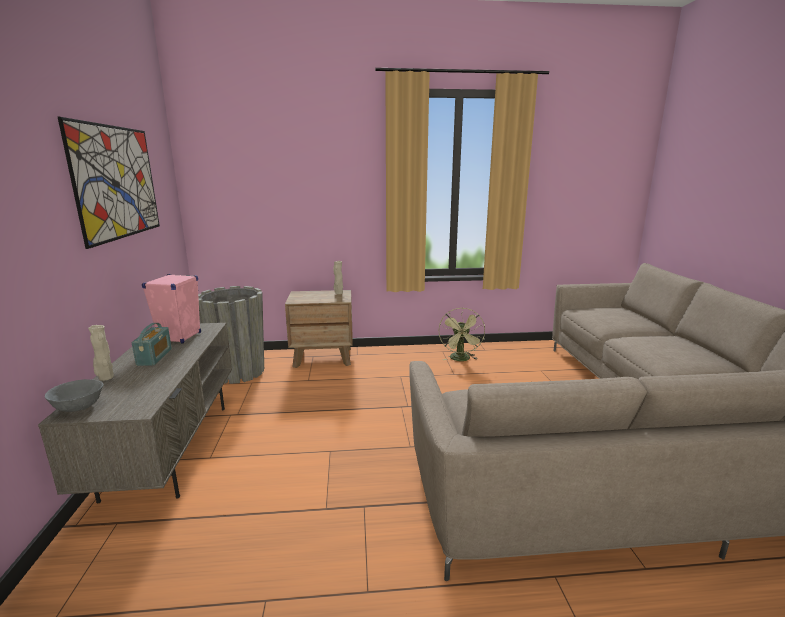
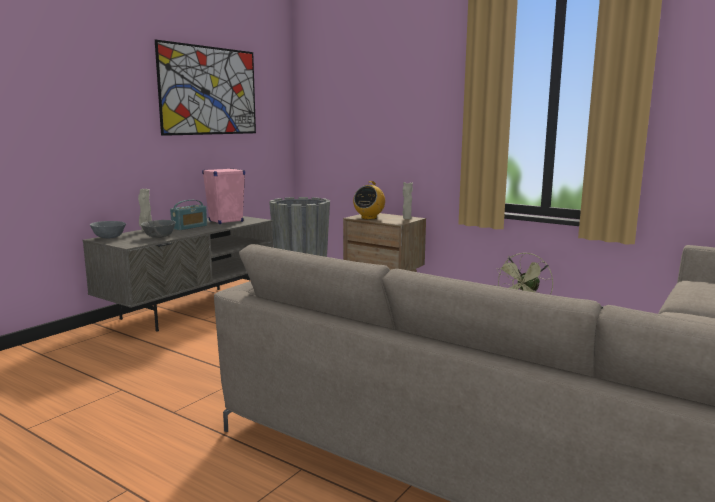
camera: 40 degrees right, 5 degrees down
none -> grey bowl [141,220,176,238]
none -> radio [353,181,385,219]

